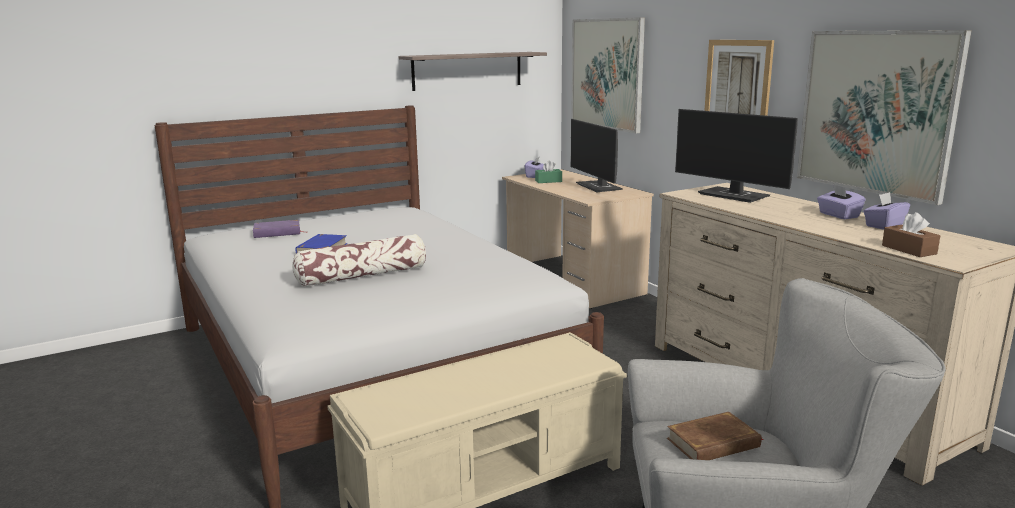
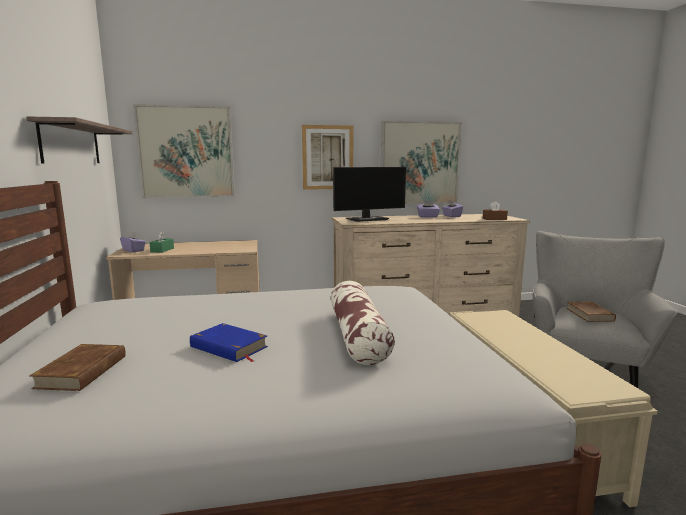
camera: 70 degrees left, 5 degrees down
purple book [253,220,303,238] -> brown book [30,344,126,391]
monitor [571,119,623,192] -> none

